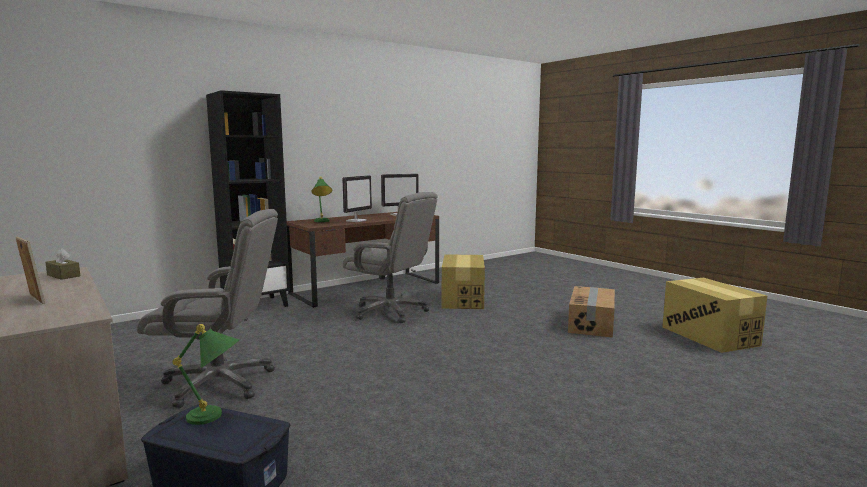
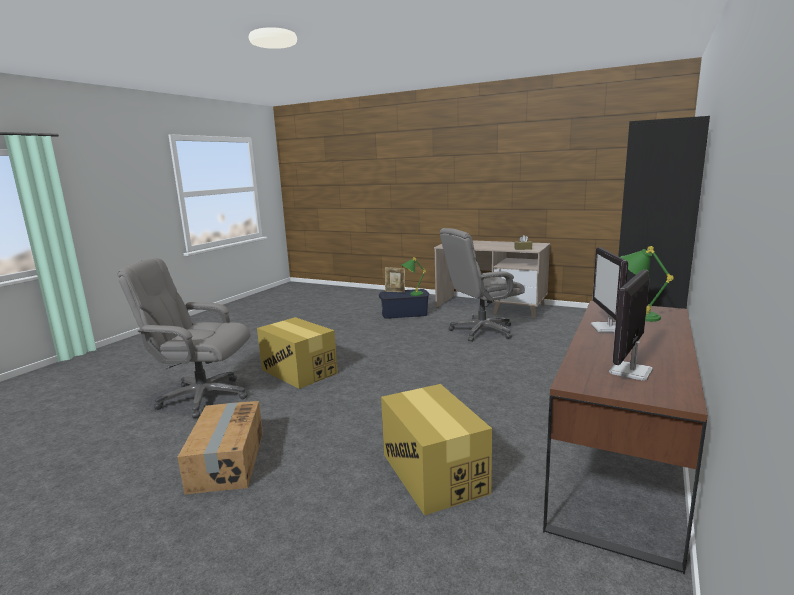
camera: 155 degrees right, 5 degrees up
picture frame [16,237,45,304] -> picture frame moved to [385,267,405,293]
grey office chair [342,192,437,323] -> grey office chair moved to [117,258,251,418]
cardboard box [662,278,767,353] -> cardboard box moved to [257,317,338,389]

